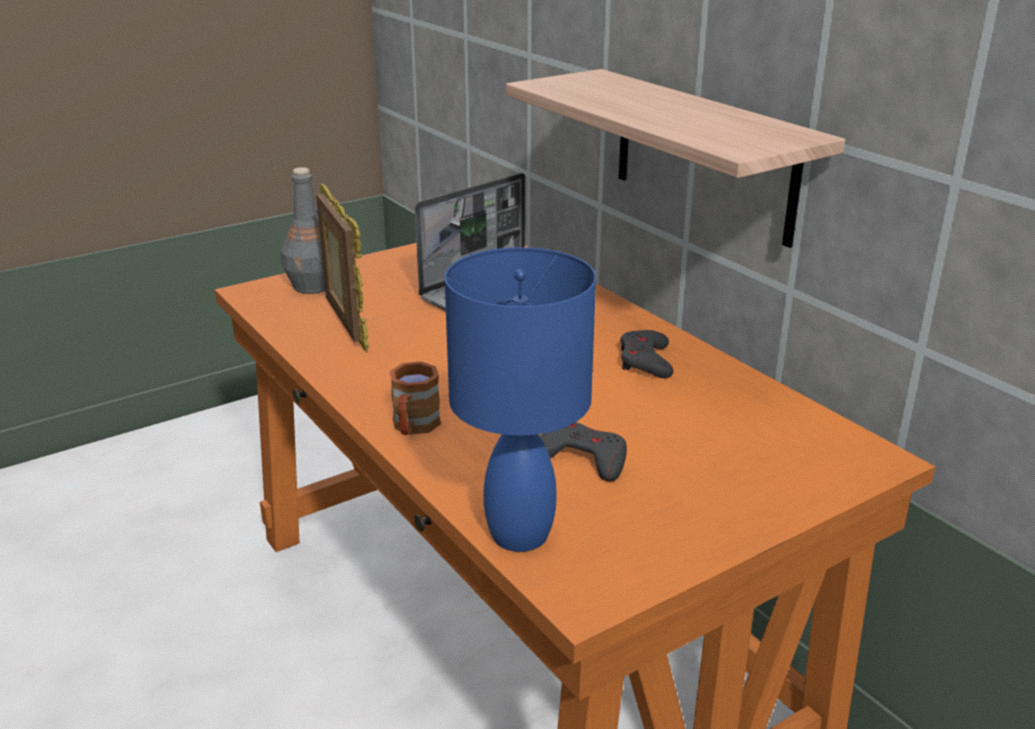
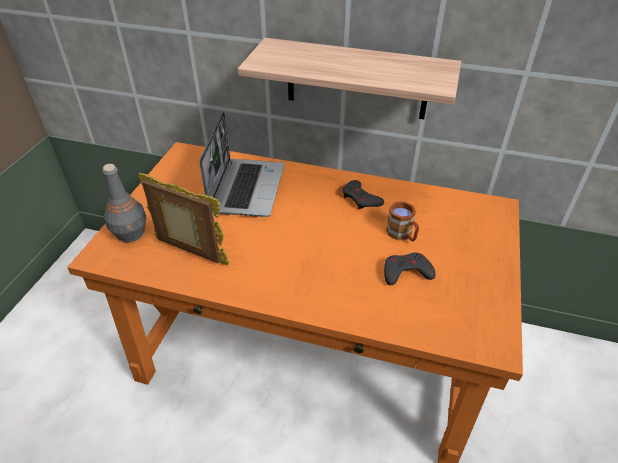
camera: 40 degrees left, 15 degrees up
brown mug [390,362,441,435] -> brown mug moved to [386,201,419,241]
blue table lamp [445,247,596,552] -> none

